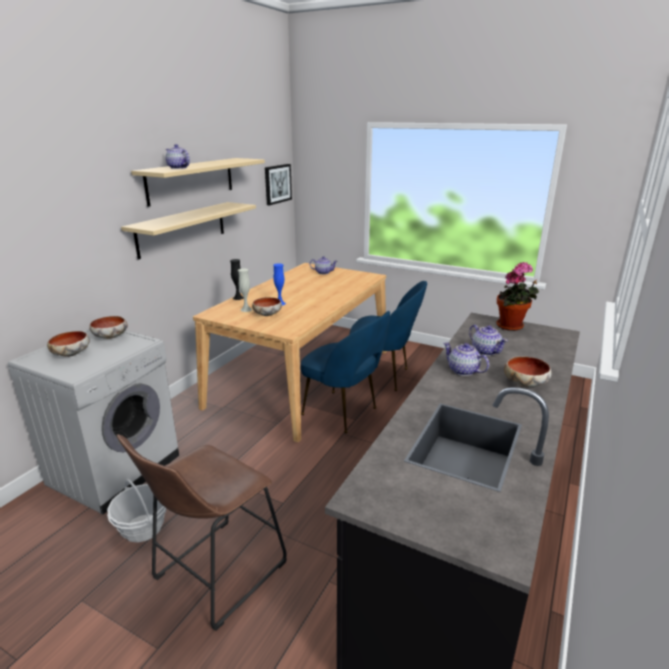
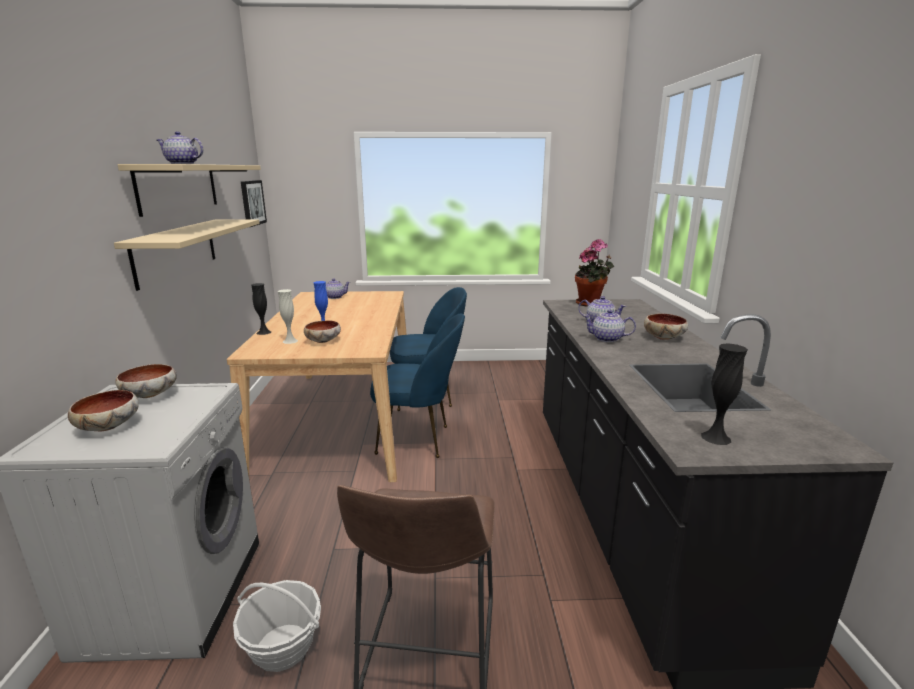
camera: 30 degrees left, 5 degrees down
none -> black vase [701,343,748,445]

